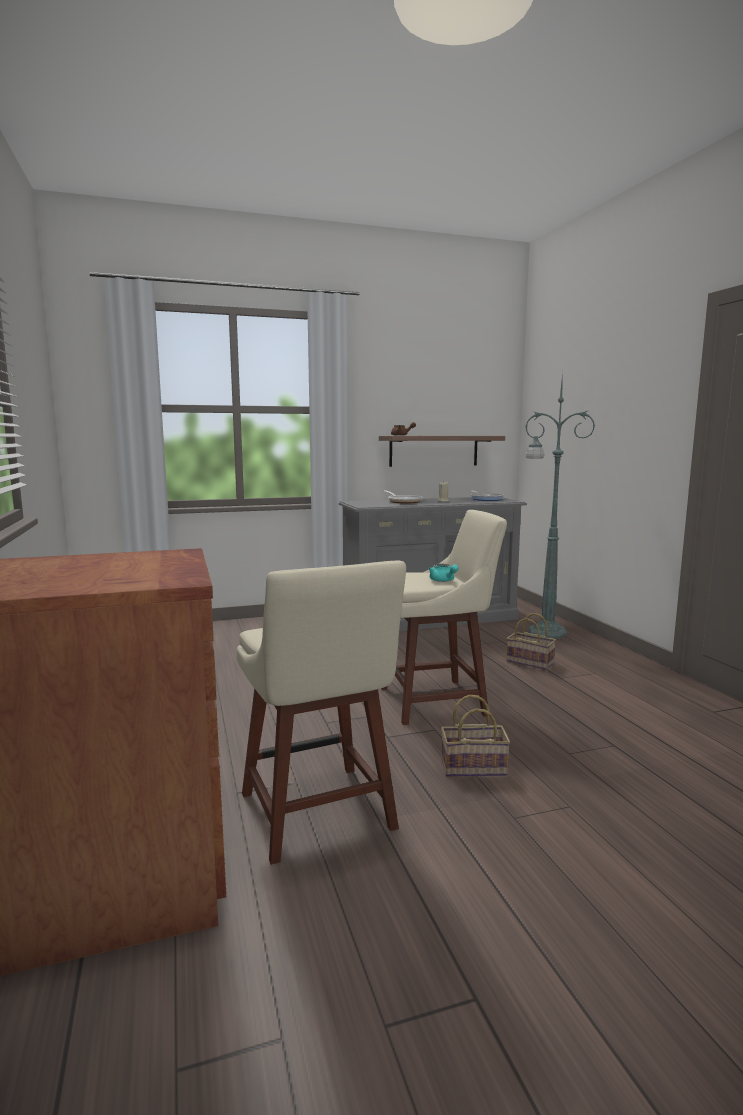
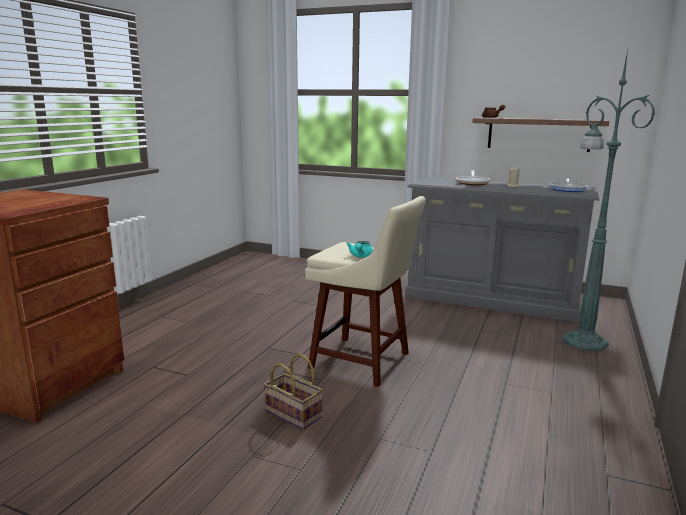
camera: 40 degrees right, 5 degrees up
beige stool [237,561,406,865] -> none
basket [507,613,556,670] -> none

